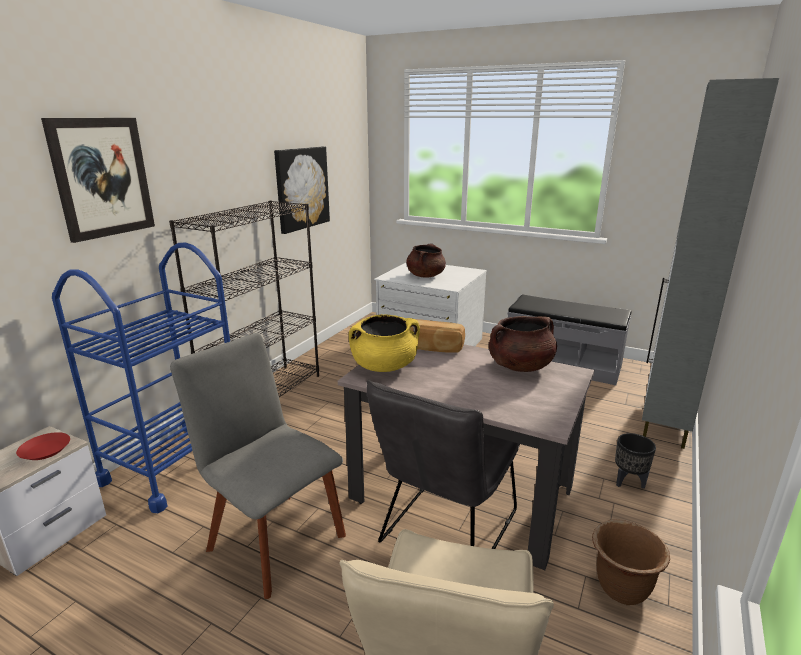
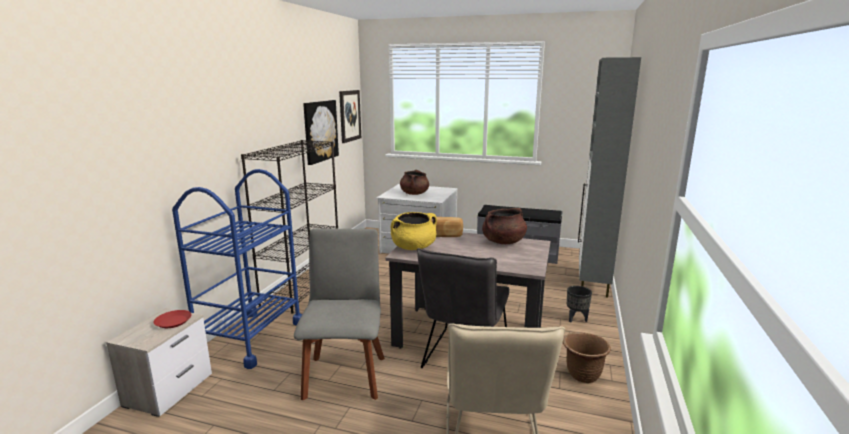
camera: 10 degrees left, 5 degrees down
picture [41,118,155,243] -> picture moved to [339,90,361,143]
grey chair [170,333,346,599] -> grey chair turned 60 degrees clockwise [294,228,385,400]

